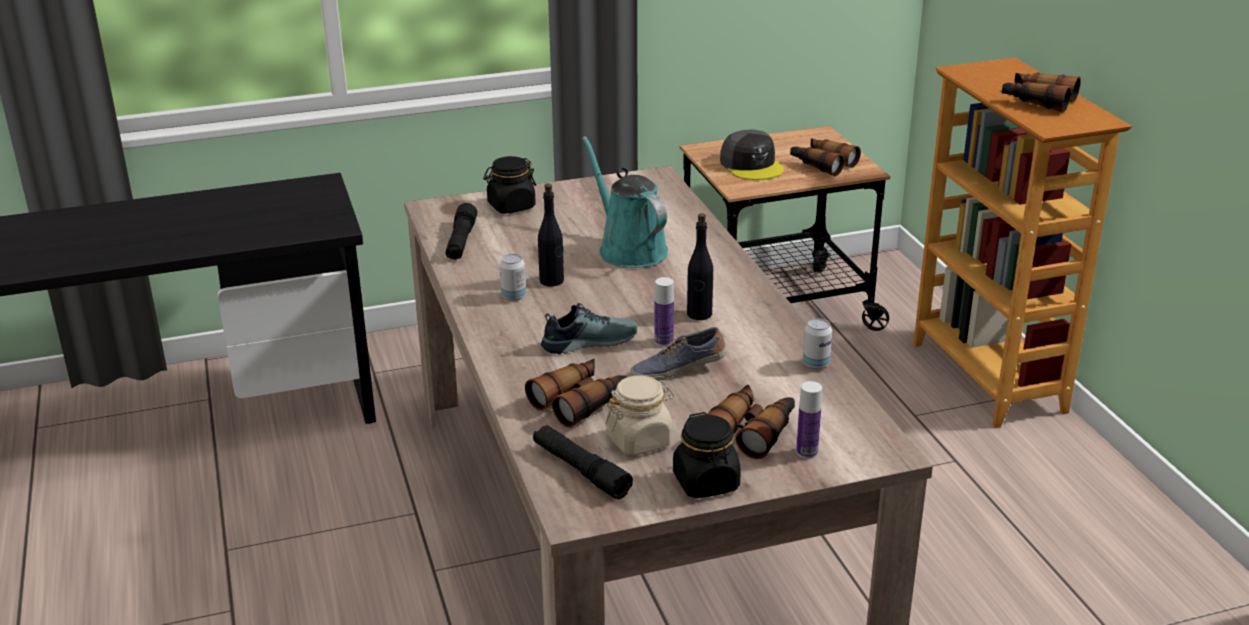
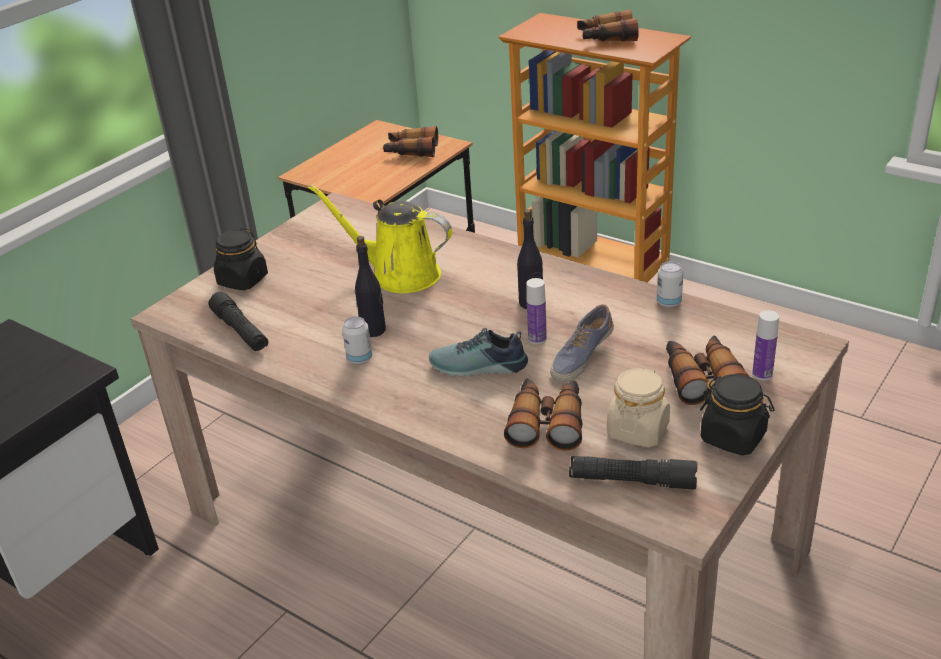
camera: 35 degrees left, 5 degrees up
shoe [541,303,637,354] -> shoe turned 120 degrees counterclockwise [429,328,528,377]
turquoise watering can [582,136,668,268] -> yellow watering can [308,185,452,293]
grey cap [720,129,784,180] -> none

